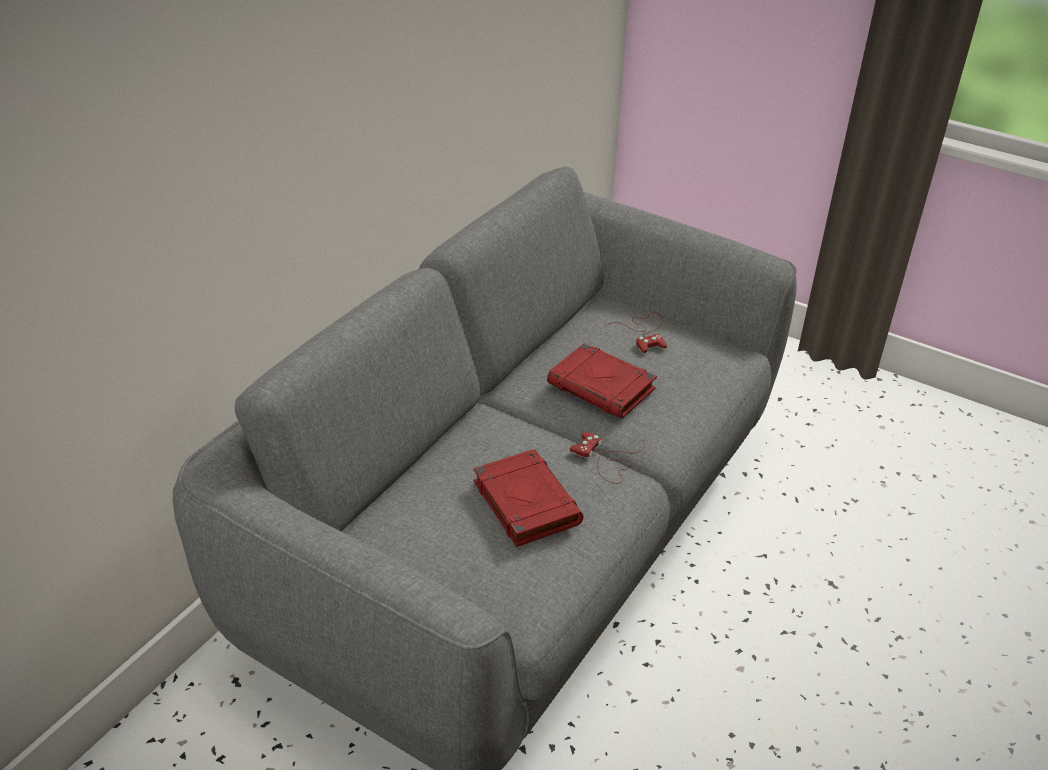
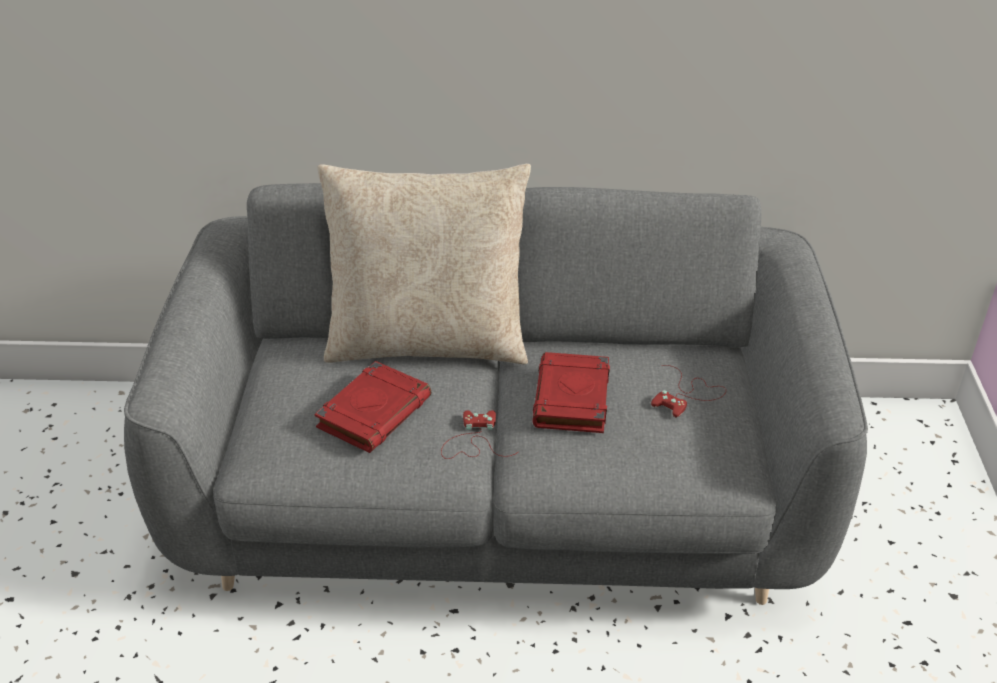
camera: 60 degrees right, 0 degrees up
none -> beige pillow [318,164,531,364]

